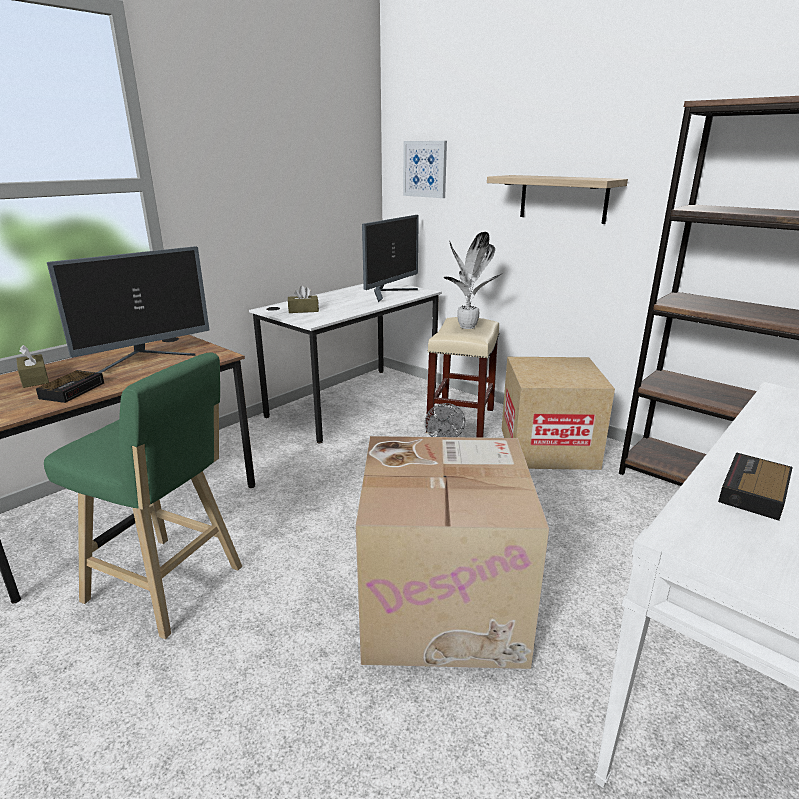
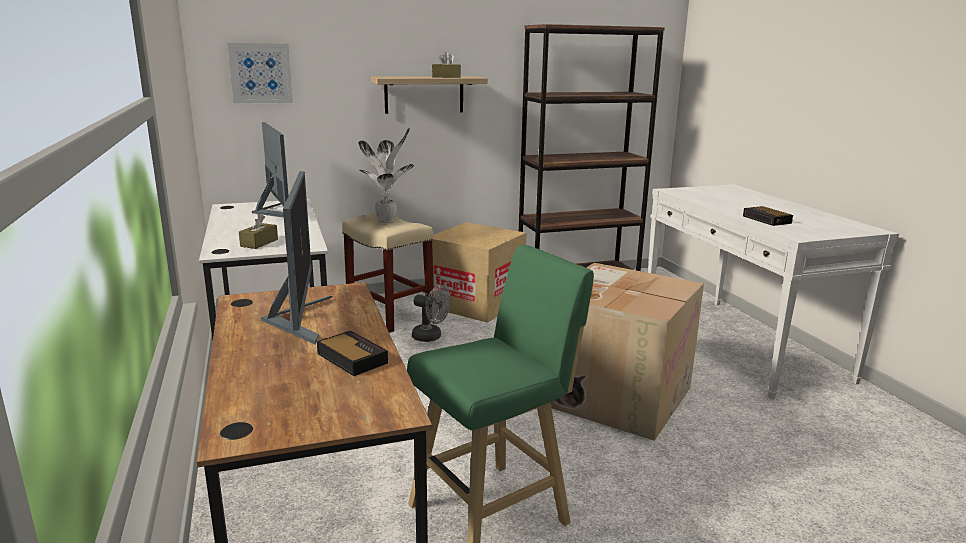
camera: 60 degrees left, 5 degrees down
brown tissue box [16,345,49,388] -> brown tissue box moved to [432,52,461,78]

